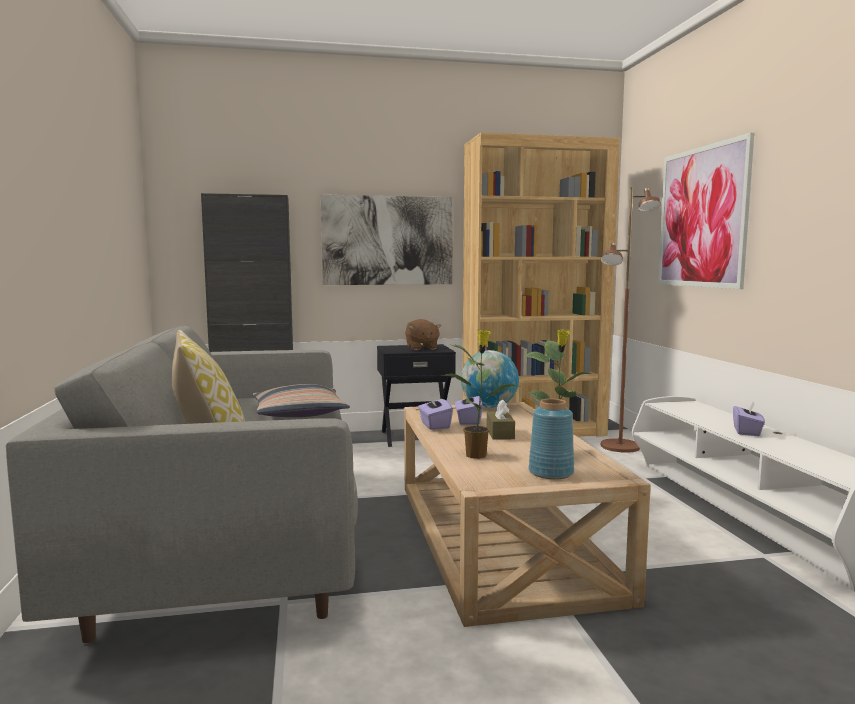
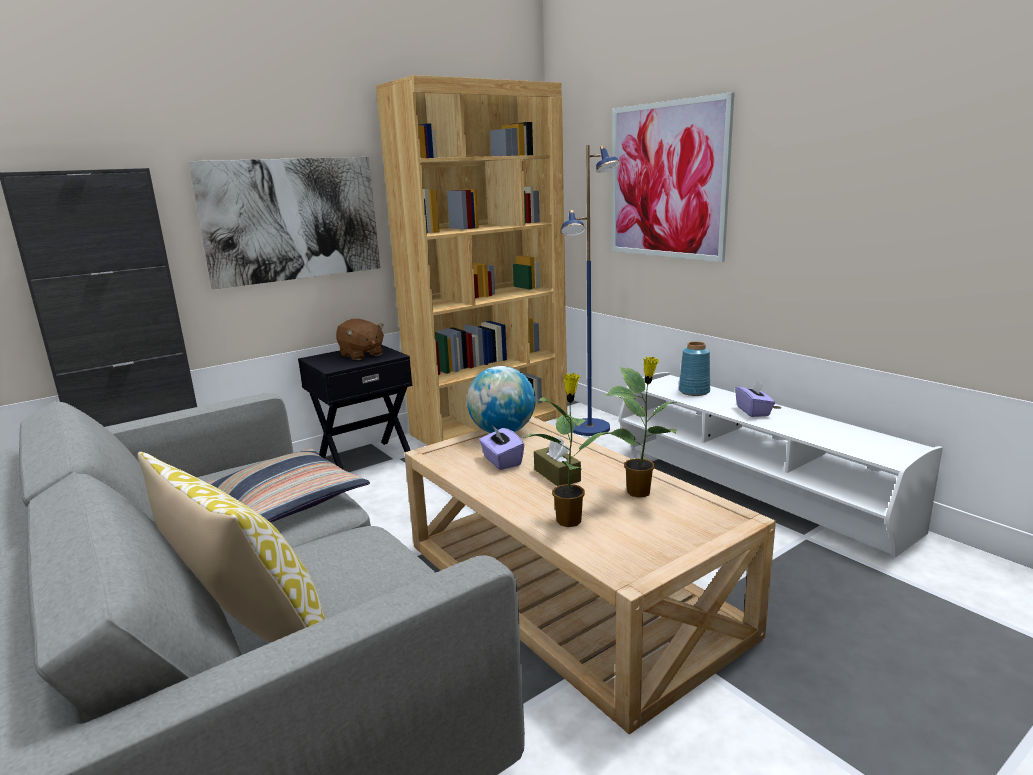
camera: 25 degrees left, 10 degrees up
purple tissue box [418,393,453,430] -> none
blue vase [529,399,574,480] -> blue vase moved to [679,341,710,396]
brown floor lamp [601,187,661,453] -> blue floor lamp [561,145,620,436]

